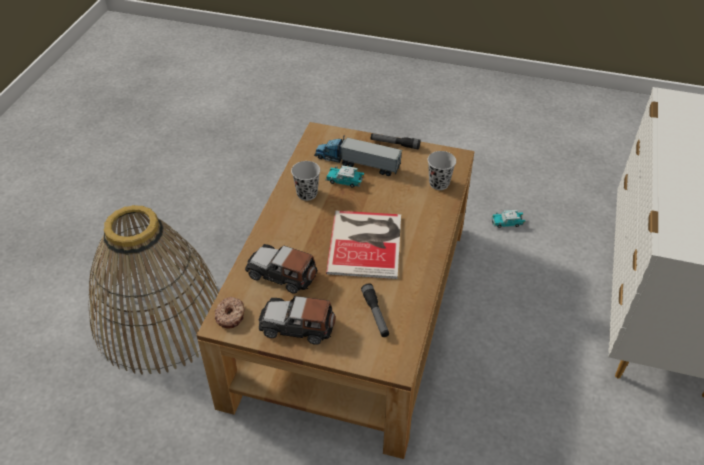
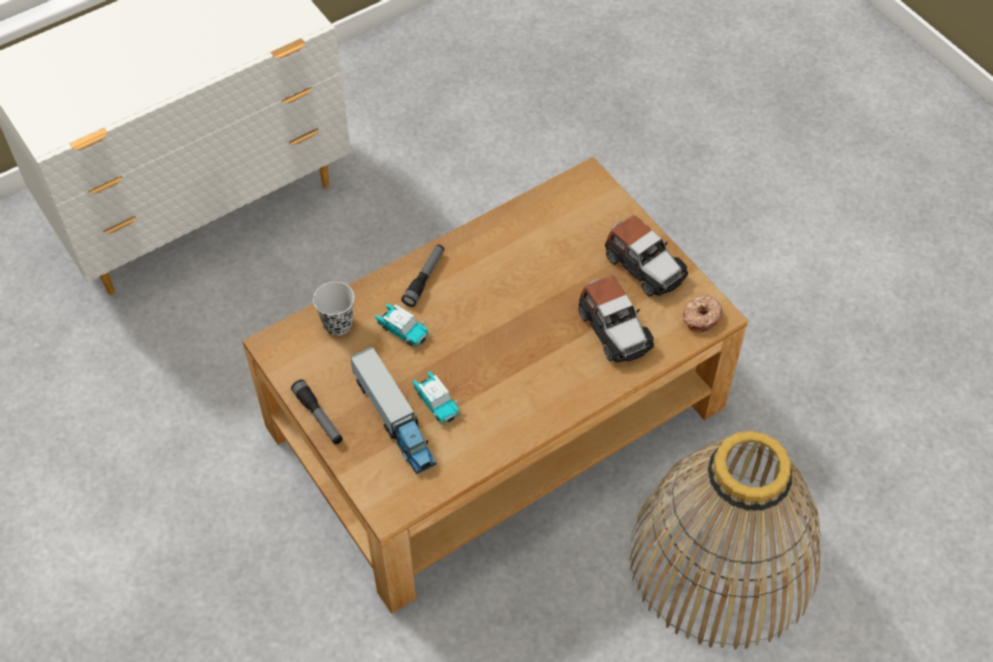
camera: 140 degrees left, 10 degrees up
black cup [291,161,320,201] -> none
book [326,211,401,279] -> none
flashlight [361,283,389,337] -> flashlight moved to [401,244,444,307]
toy car [492,210,525,228] -> toy car moved to [375,304,430,348]

